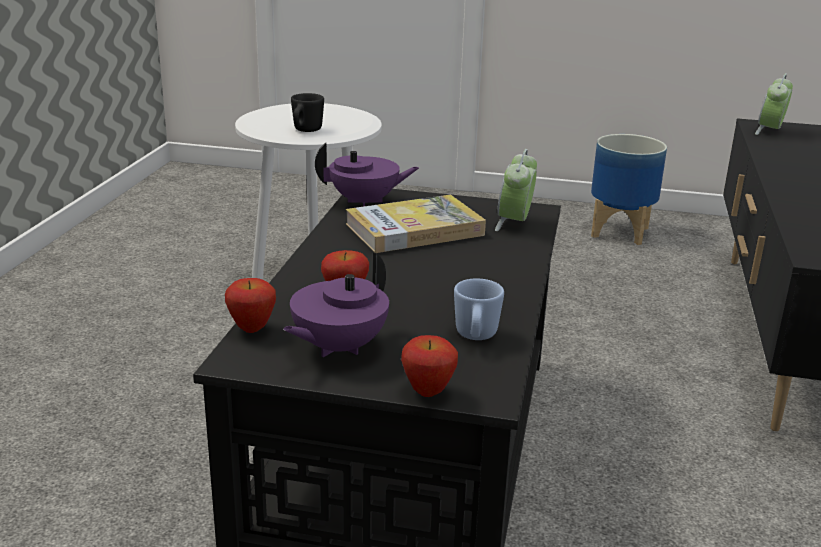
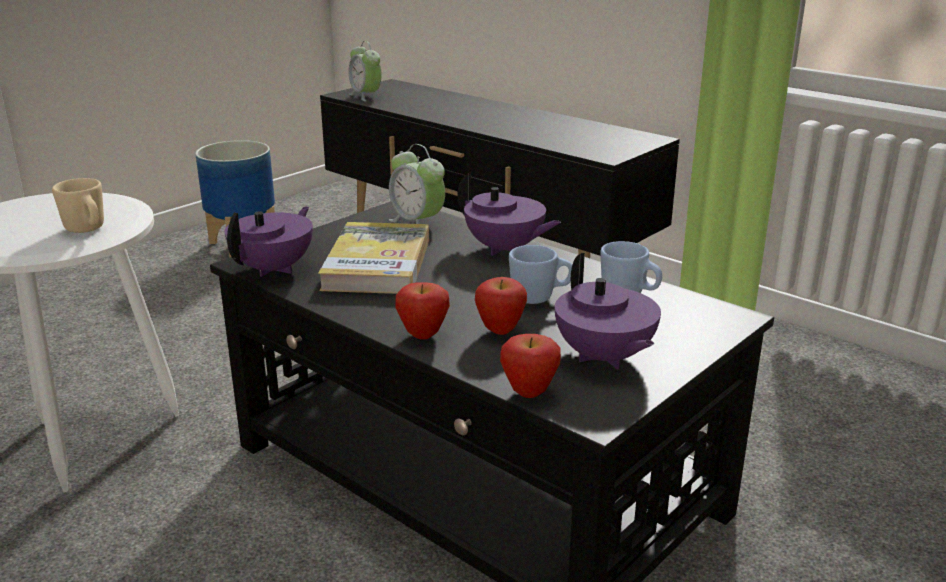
camera: 60 degrees left, 0 degrees up
black mug [291,93,324,132] -> beige mug [52,178,104,233]
apple [401,335,458,397] -> apple moved to [396,282,450,340]
none -> purple teapot [458,172,561,256]
none -> blue mug [509,245,572,304]

